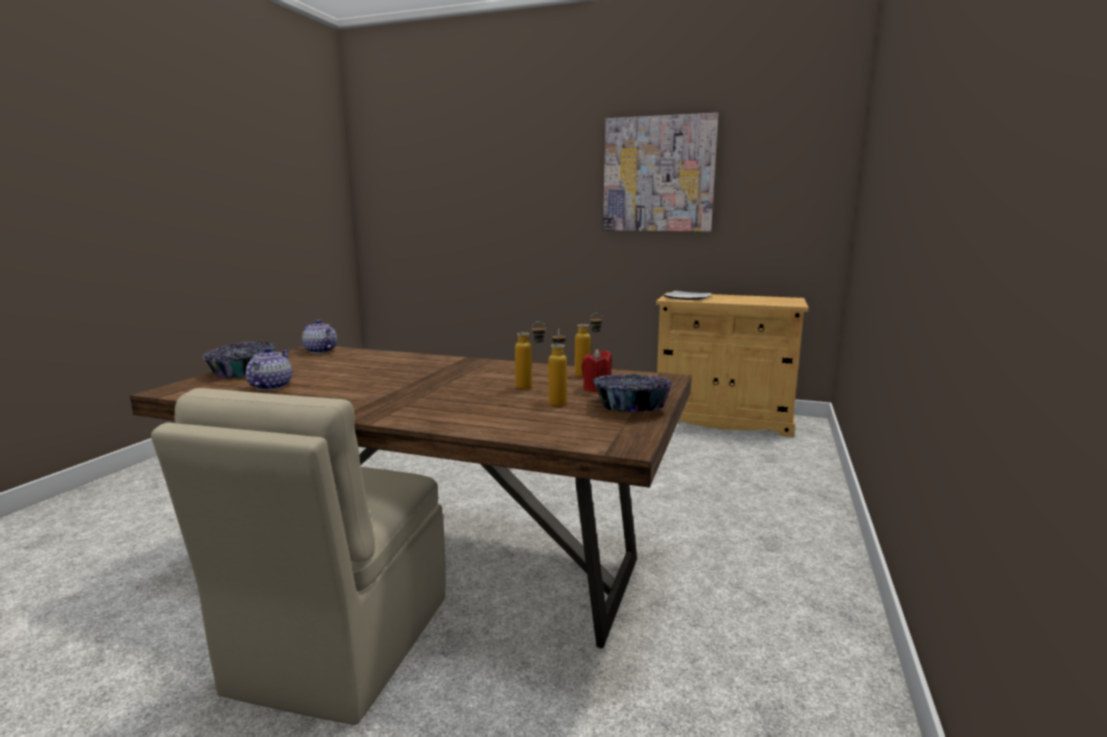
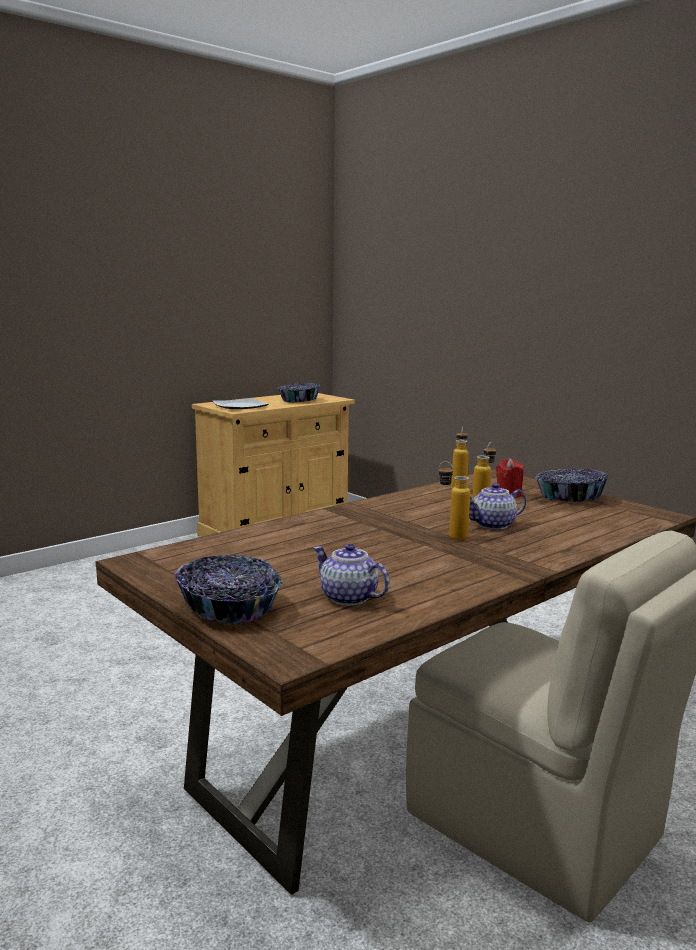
camera: 60 degrees left, 0 degrees up
teapot [302,320,337,354] -> teapot moved to [469,483,526,530]
bottle [548,329,567,406] -> bottle moved to [439,461,470,540]
picture [603,113,718,231] -> none
none -> bowl [277,383,320,403]

